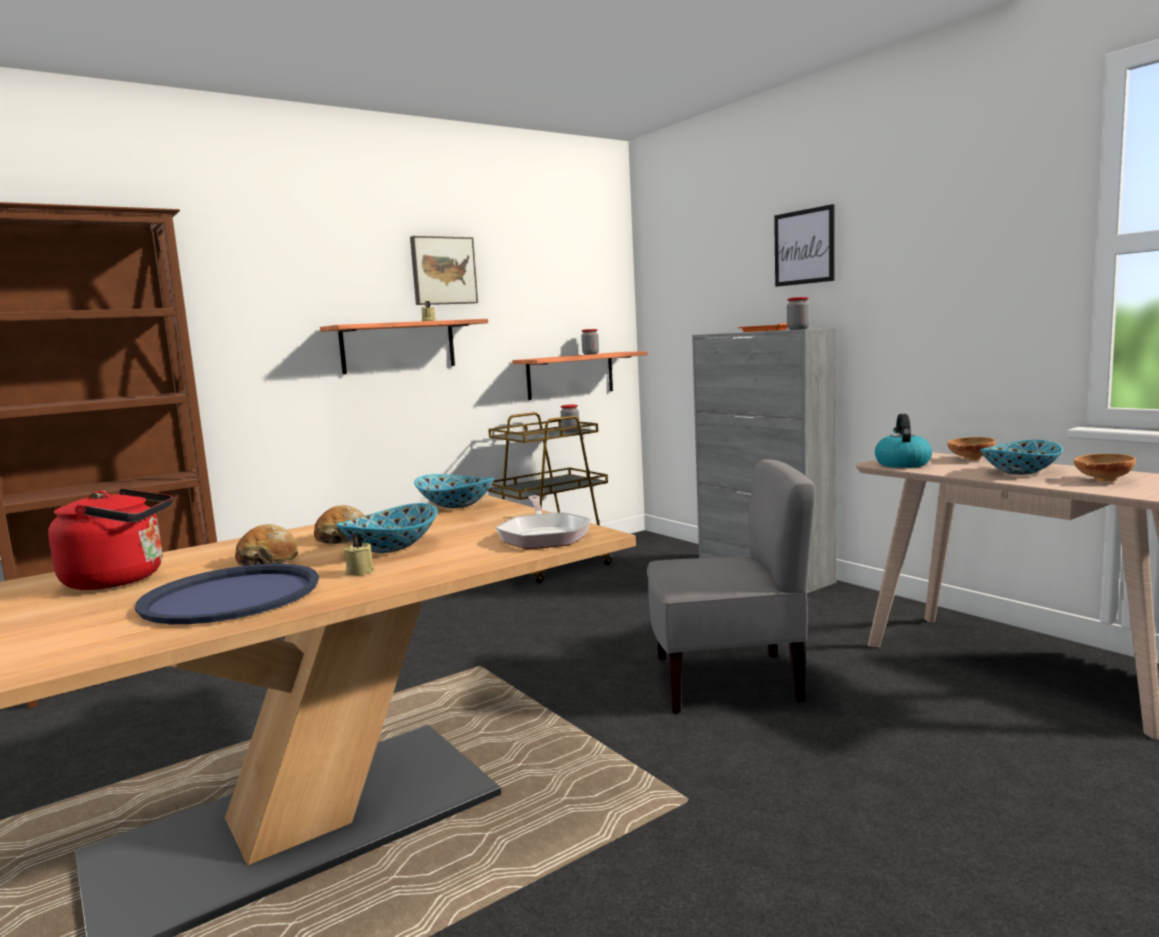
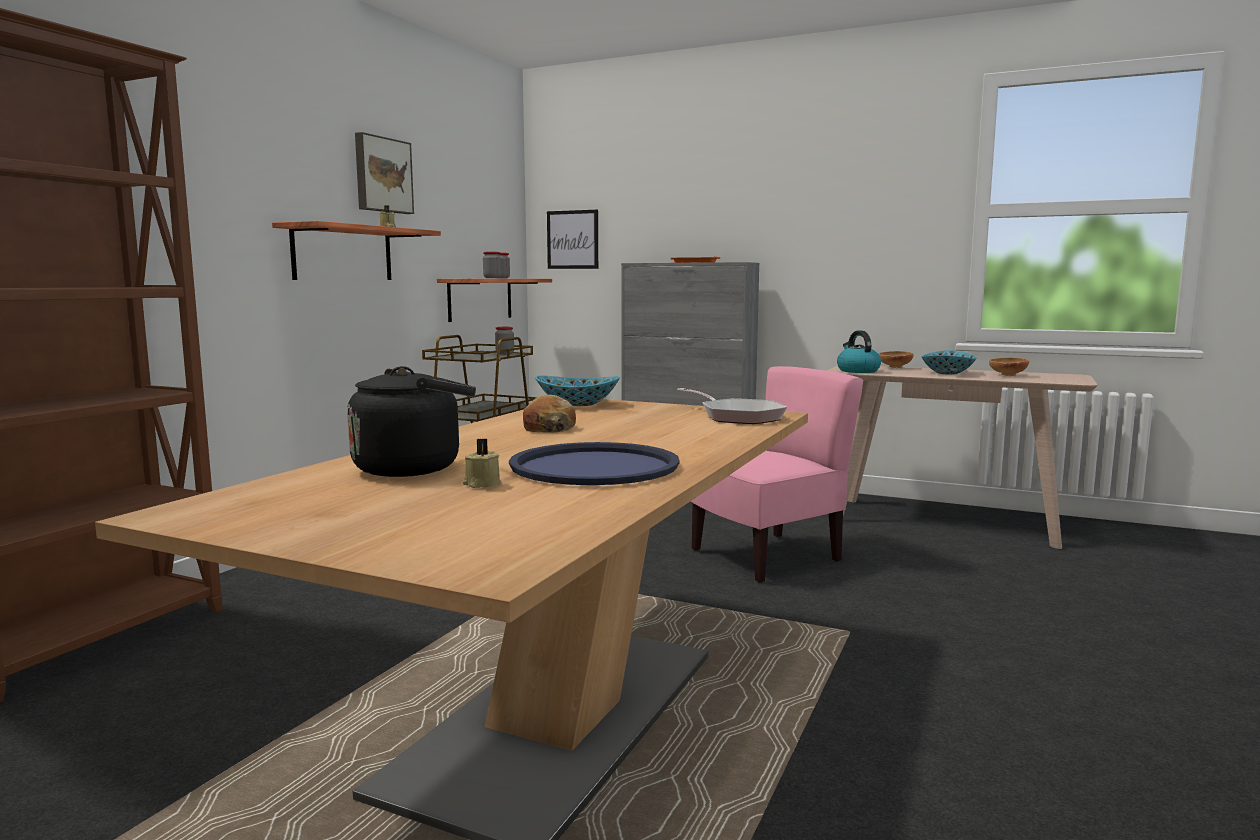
camera: 30 degrees left, 0 degrees up
red kettle [48,489,173,590] -> black kettle [347,366,476,477]
bread [235,524,298,566] -> none
bowl [336,503,438,553] -> none
beige candle [344,533,375,575] -> beige candle moved to [462,438,501,488]
grey chair [647,459,816,714] -> pink chair [690,366,863,583]
picture [774,204,835,287] -> picture moved to [547,210,598,269]
jar [787,297,809,330] -> jar moved to [483,251,501,278]

